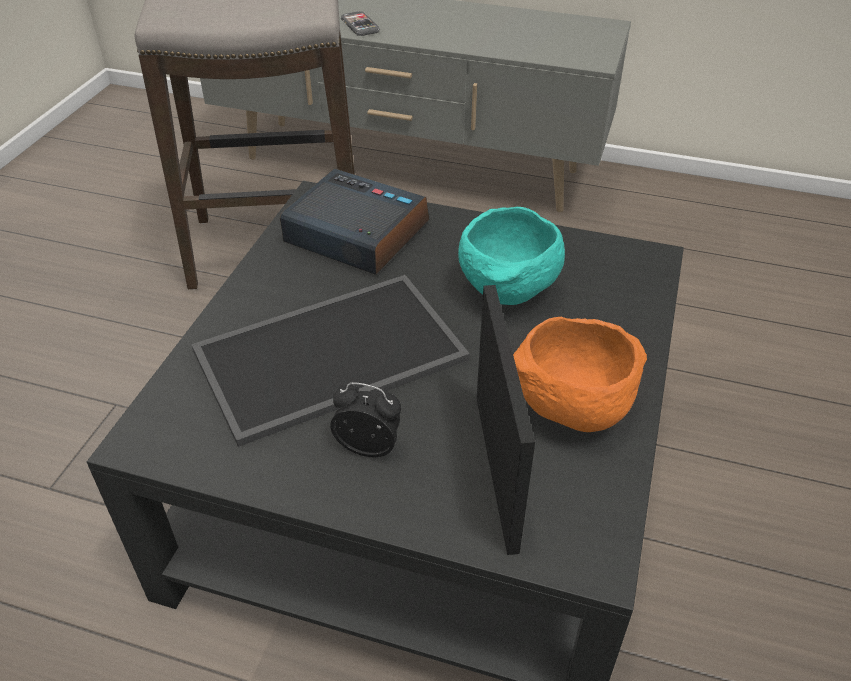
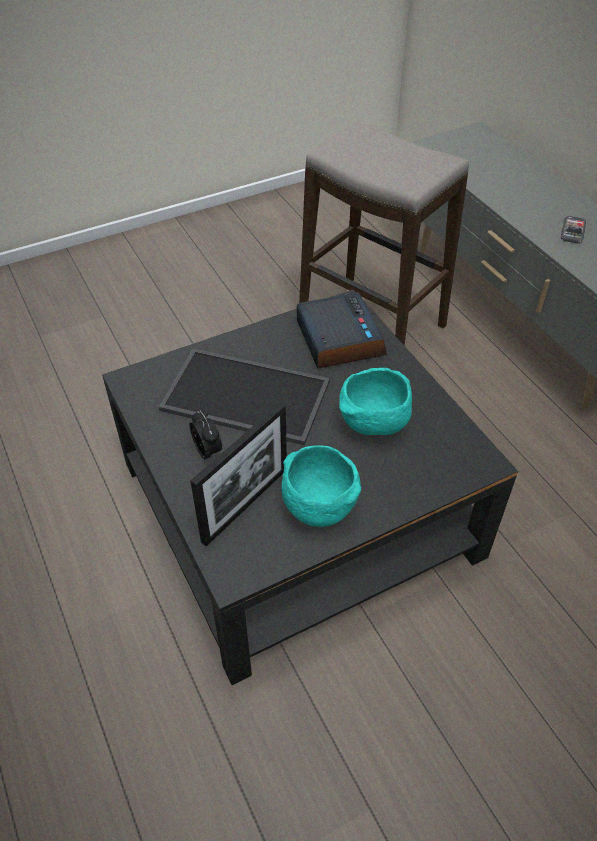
camera: 45 degrees right, 5 degrees up
phone [341,11,380,36] -> phone moved to [561,216,586,243]
orange bowl [513,317,647,432] -> turquoise bowl [281,445,361,527]

